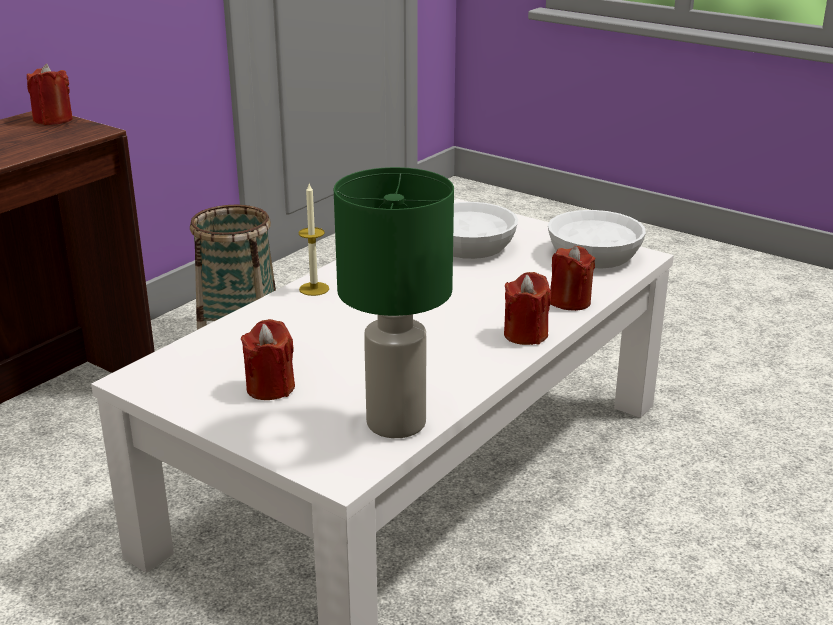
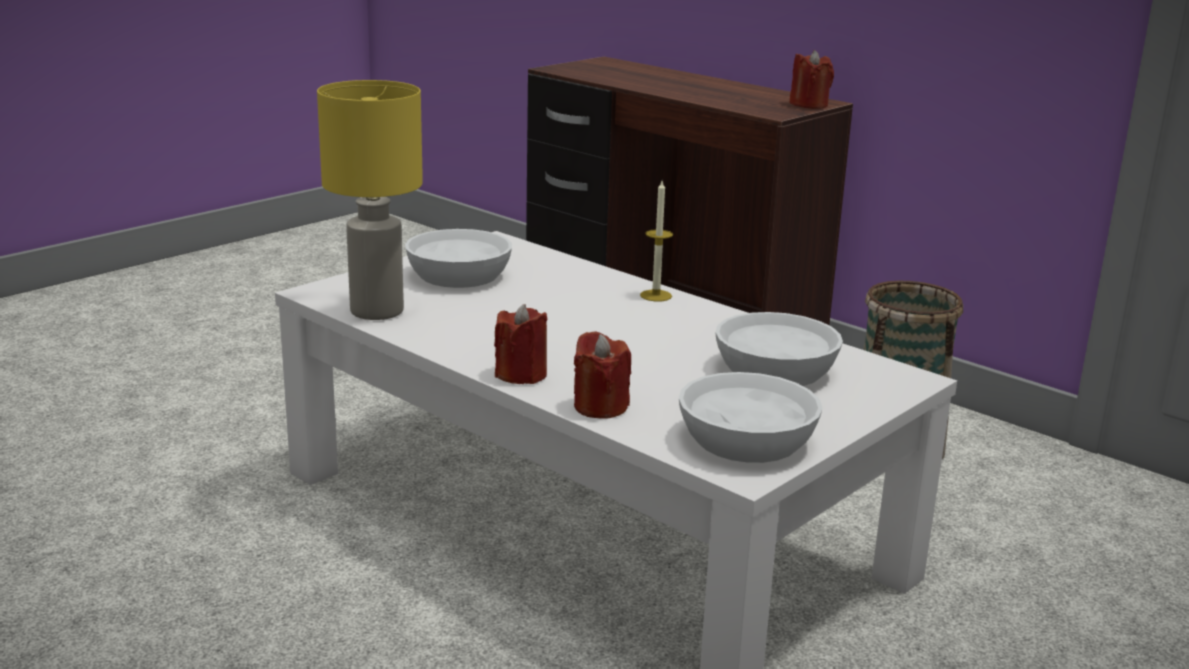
camera: 95 degrees right, 5 degrees down
red candle [241,319,295,400] -> white bowl [405,229,512,288]
green table lamp [334,167,454,438] -> yellow table lamp [317,80,423,320]

